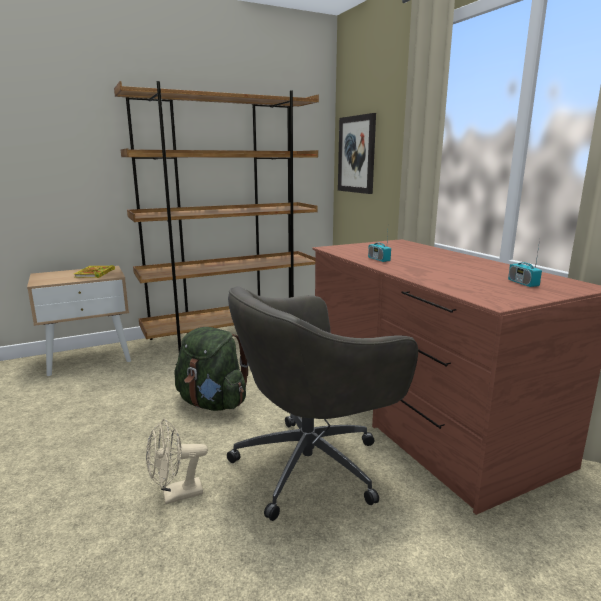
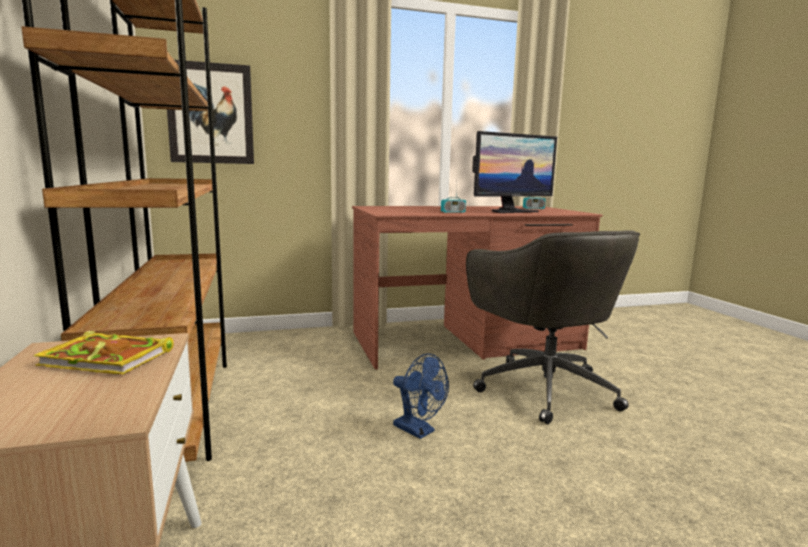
camera: 80 degrees left, 5 degrees down
beige fan [146,419,208,504] -> none
green backpack [175,327,249,411] -> blue fan [393,354,449,439]
none -> monitor [472,131,557,213]

